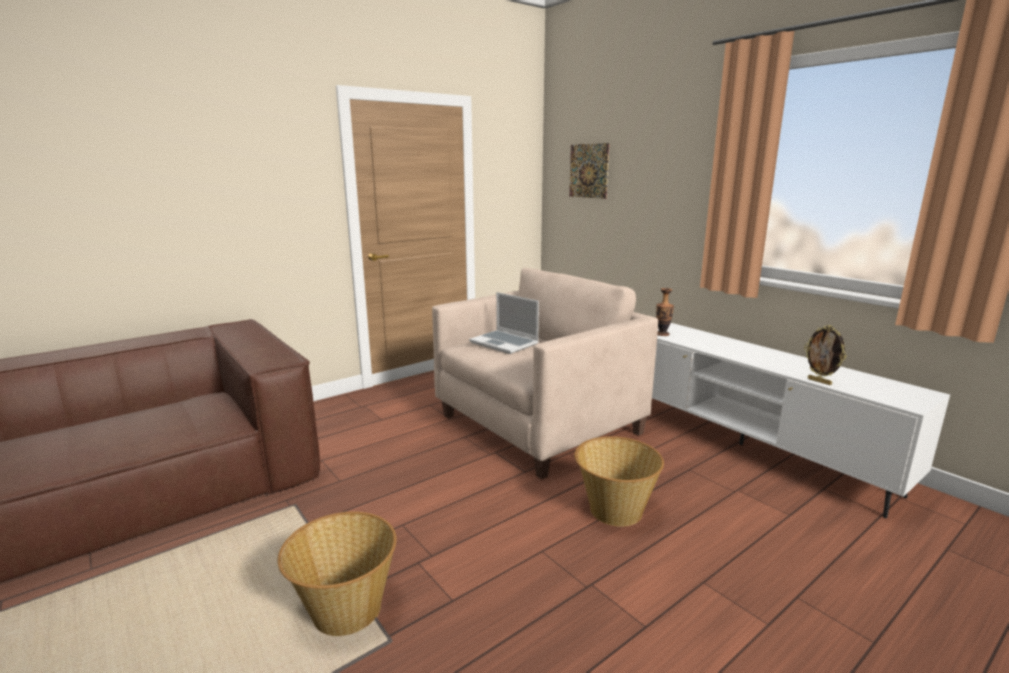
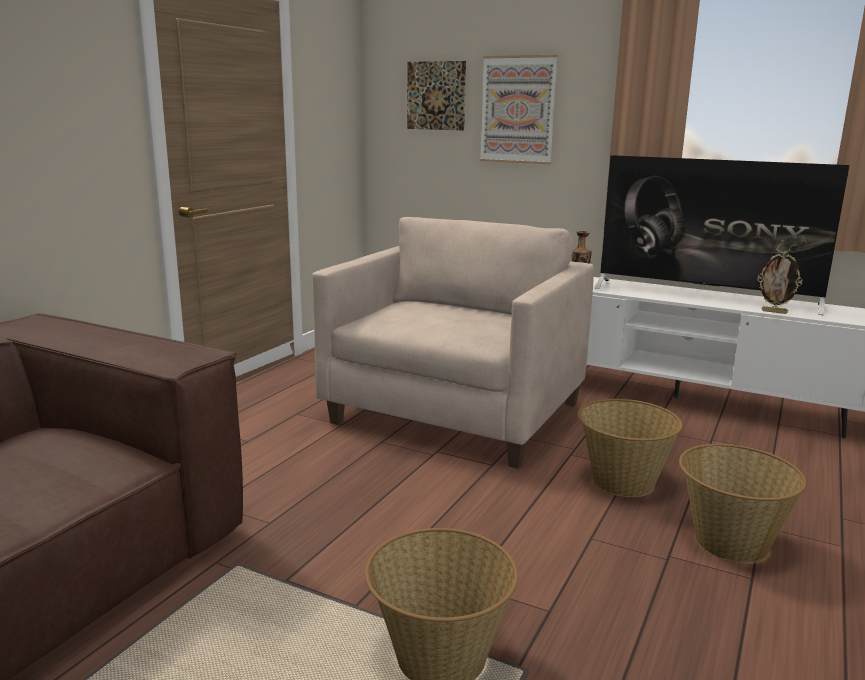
camera: 25 degrees left, 0 degrees up
laptop [469,292,539,354] -> none
none -> picture [480,55,558,164]
none -> television [595,155,850,315]
none -> basket [679,444,807,563]

